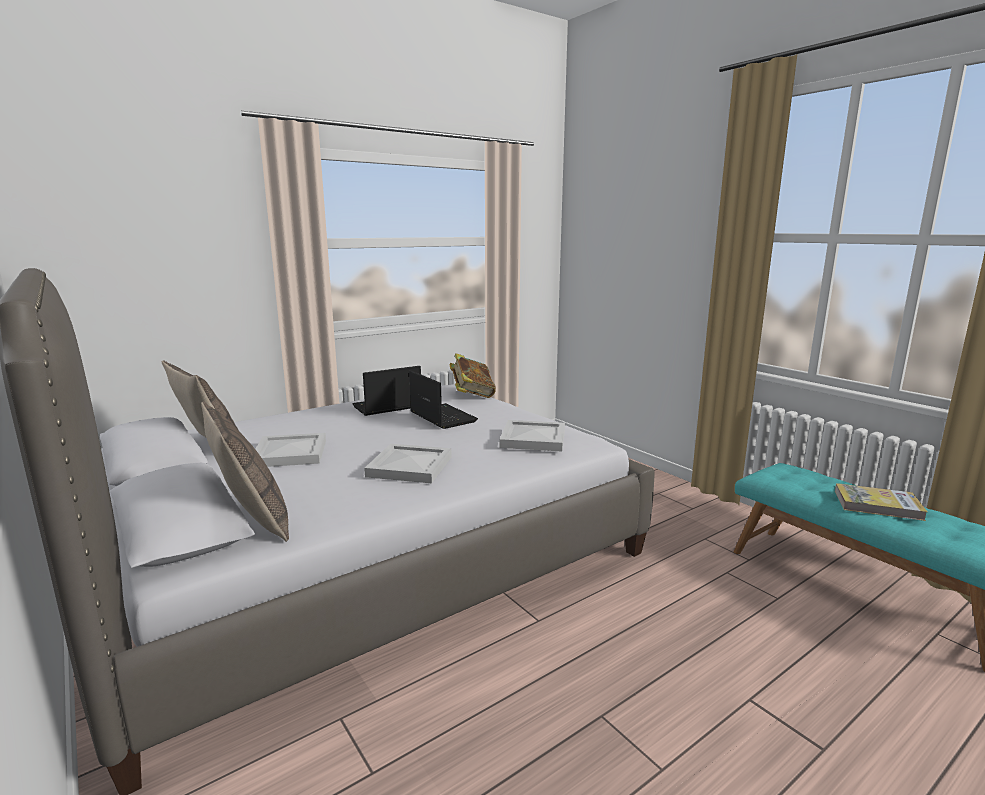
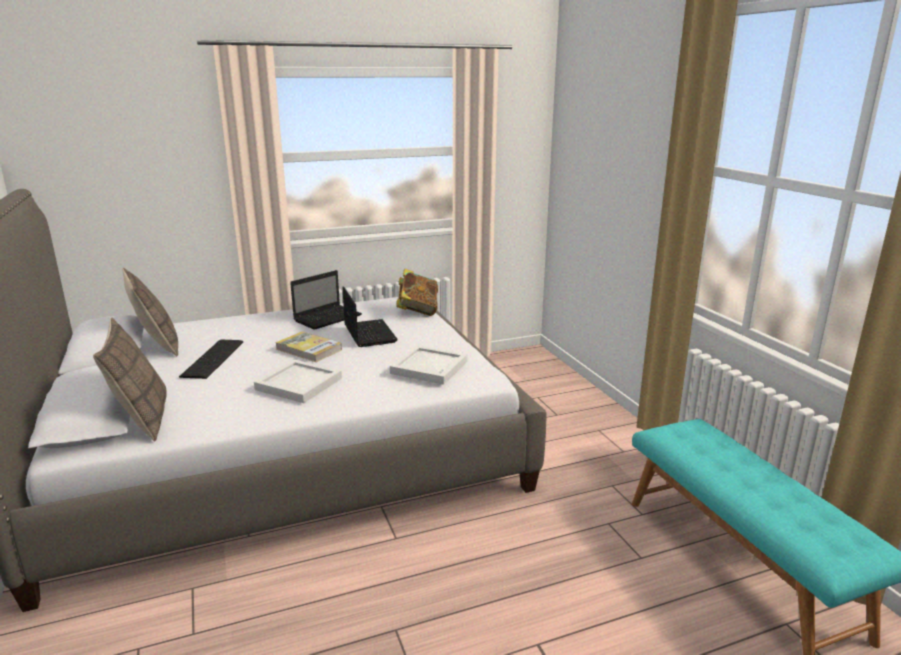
camera: 15 degrees right, 5 degrees up
white tray [255,433,326,467] -> keyboard [179,340,243,379]
laptop [353,366,421,416] -> laptop turned 150 degrees clockwise [290,270,362,330]
book [835,483,927,521] -> book moved to [275,332,342,362]

